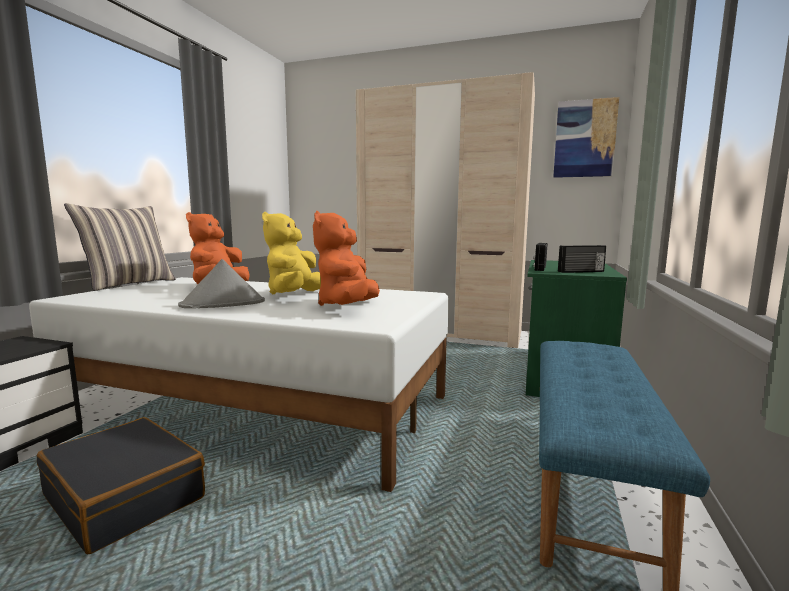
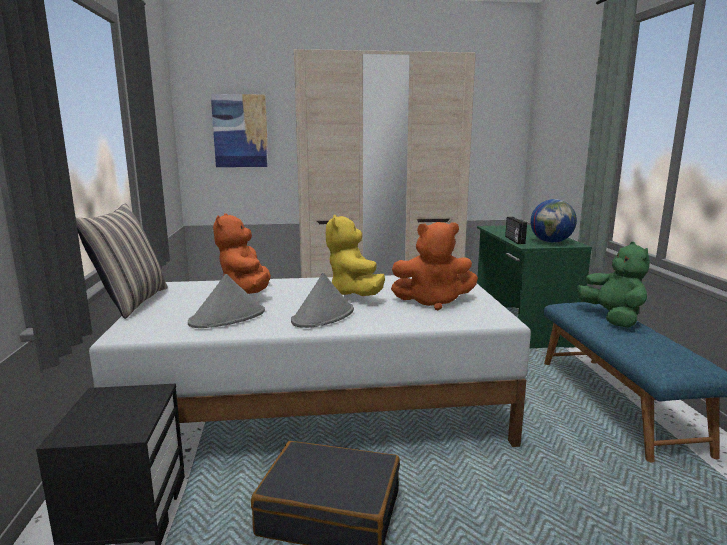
camera: 25 degrees left, 5 degrees up
orange plush toy [313,211,380,306] -> orange plush toy turned 75 degrees counterclockwise [391,222,478,310]
picture [553,97,619,178] -> picture moved to [211,94,269,167]
radio [558,245,606,273] -> globe [530,199,577,243]
none -> grey hat [188,274,265,328]
none -> green plush toy [577,242,650,328]

